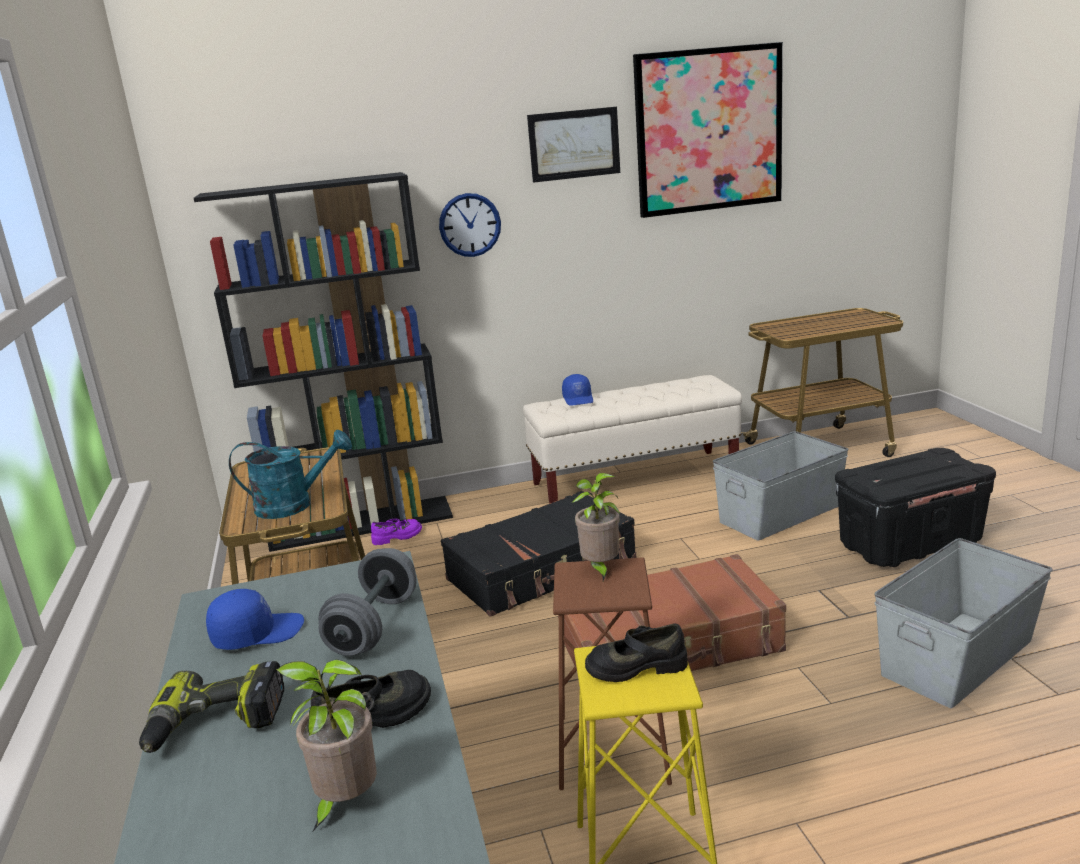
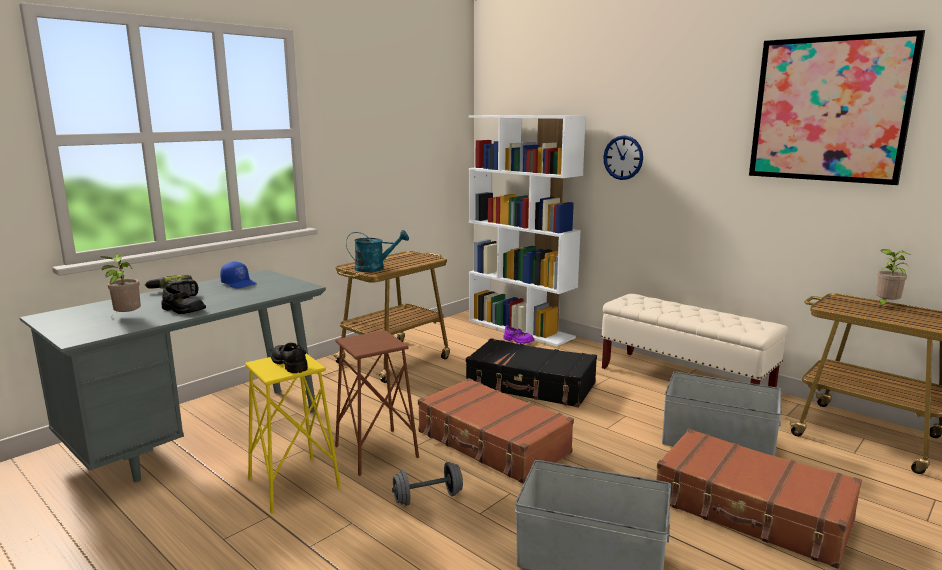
camera: 55 degrees right, 5 degrees down
black bookcase [194,172,453,552] -> white bookcase [469,115,586,346]
turquoise watering can [229,430,352,519] -> turquoise watering can turned 60 degrees counterclockwise [346,230,409,272]
grey dumbbell [318,548,417,656] -> grey dumbbell moved to [392,462,463,506]
picture [527,107,620,183] -> none
blue cap [562,374,593,406] -> none
potted plant [573,473,620,581] -> potted plant moved to [876,249,910,308]
black storage box [835,448,996,567] -> brown suitcase [656,429,862,569]

